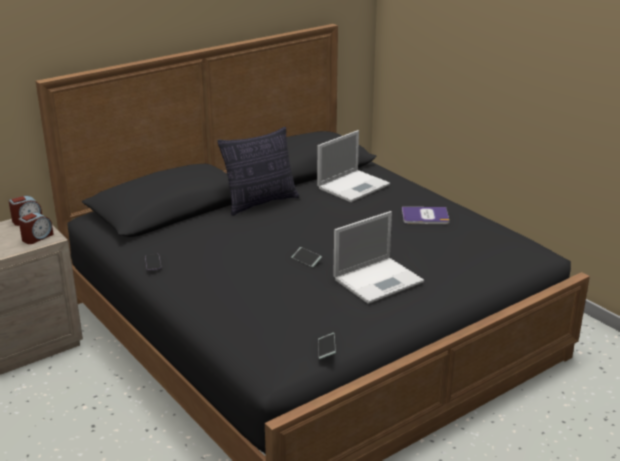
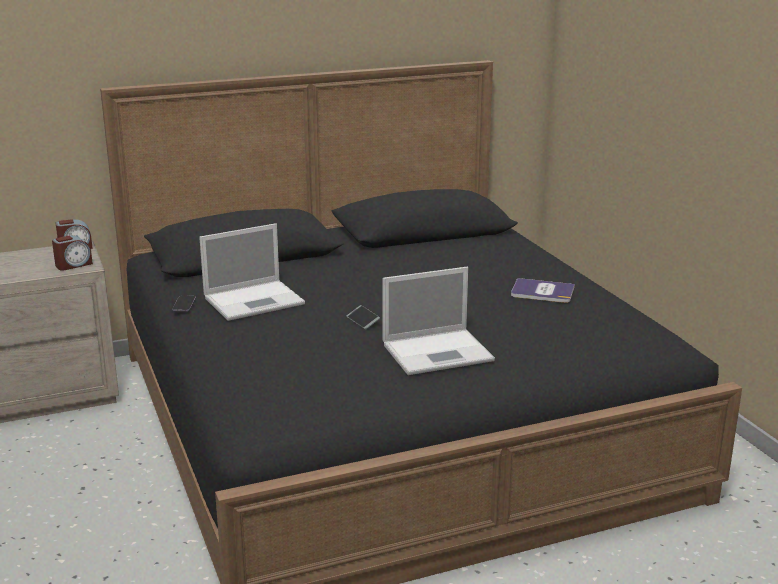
camera: 15 degrees right, 5 degrees down
pillow [217,127,299,216] -> none
laptop [317,130,390,202] -> laptop moved to [199,223,305,321]
phone [318,333,336,359] -> none

